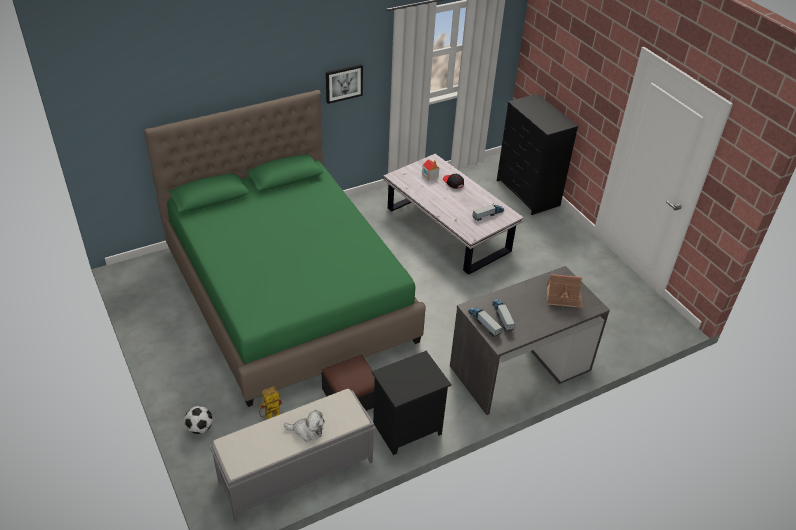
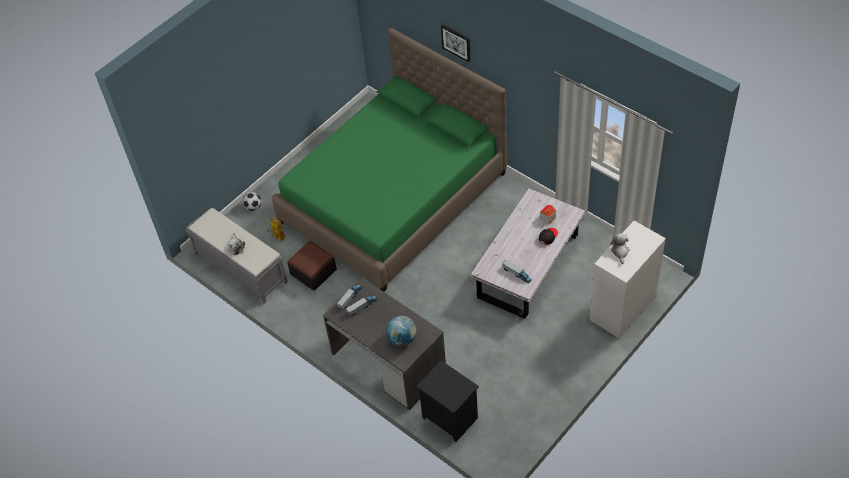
camera: 75 degrees right, 10 degrees up
picture [326,64,363,104] -> picture moved to [441,25,470,62]
black nightstand [372,351,451,455] -> black nightstand moved to [416,360,479,442]
black dresser [497,94,578,215] -> white dresser [590,221,666,339]
toy house [547,274,583,308] -> globe [386,316,417,346]
none -> plush toy [610,233,630,264]

